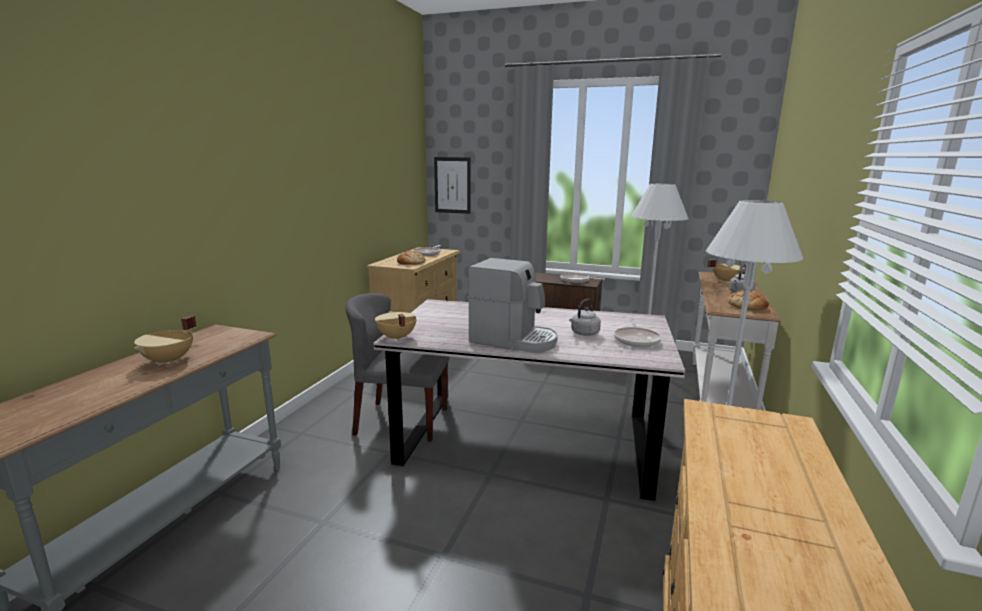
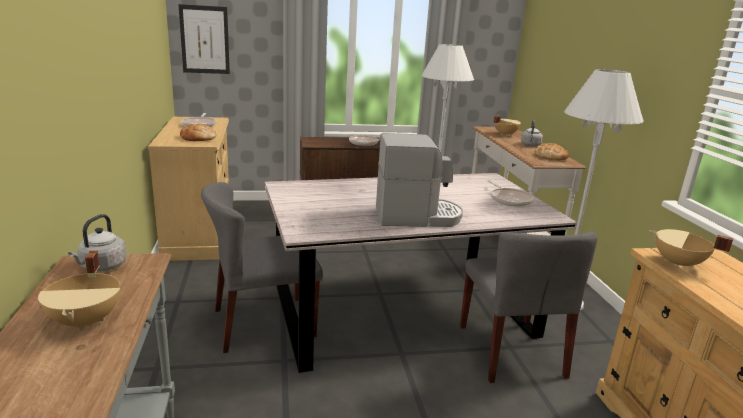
camera: 30 degrees left, 5 degrees up
beige cooking pot [375,311,417,341] -> beige cooking pot moved to [649,229,733,268]
grey kettle [569,299,601,336] -> grey kettle moved to [68,214,127,272]
none -> grey chair [460,231,598,383]

